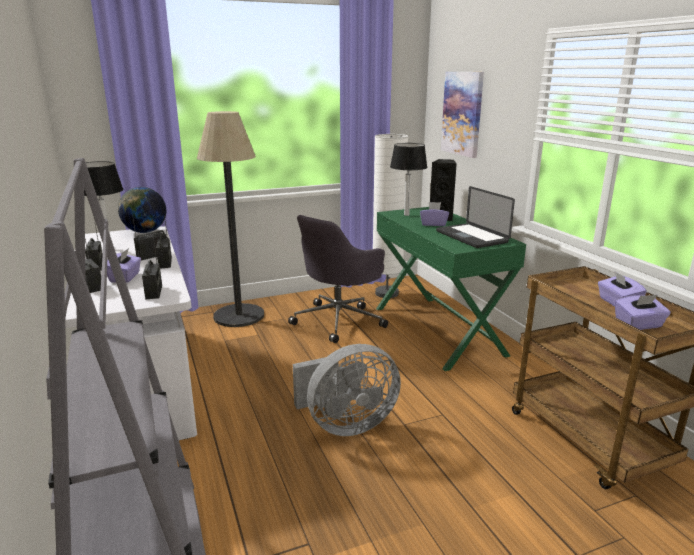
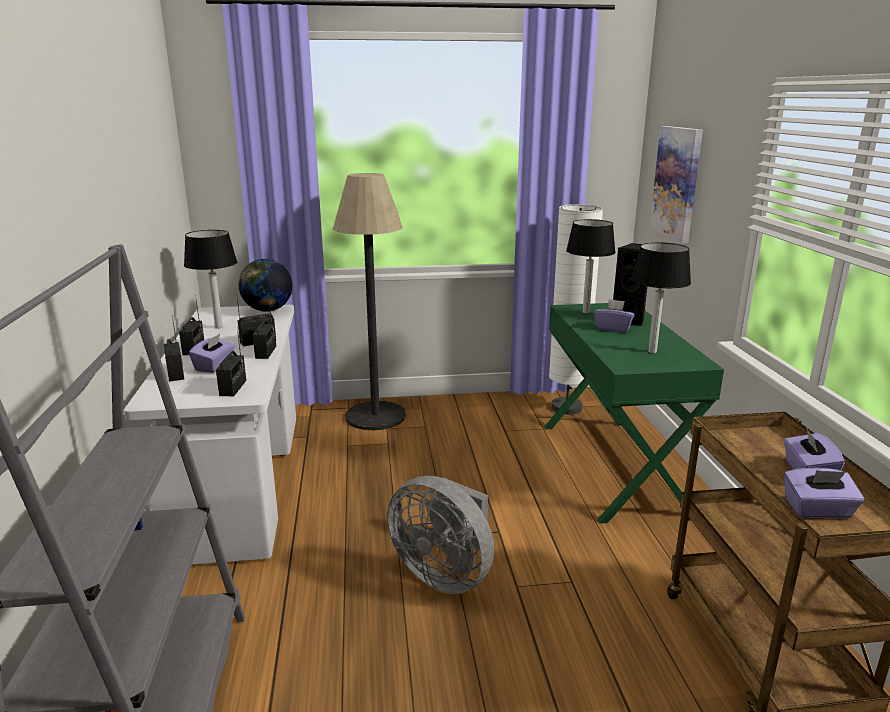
camera: 15 degrees right, 0 degrees up
grey office chair [288,215,388,343] -> none
grey fan [293,344,401,436] -> grey fan turned 45 degrees clockwise [387,476,494,594]
laptop [436,186,515,248] -> table lamp [631,242,691,353]

